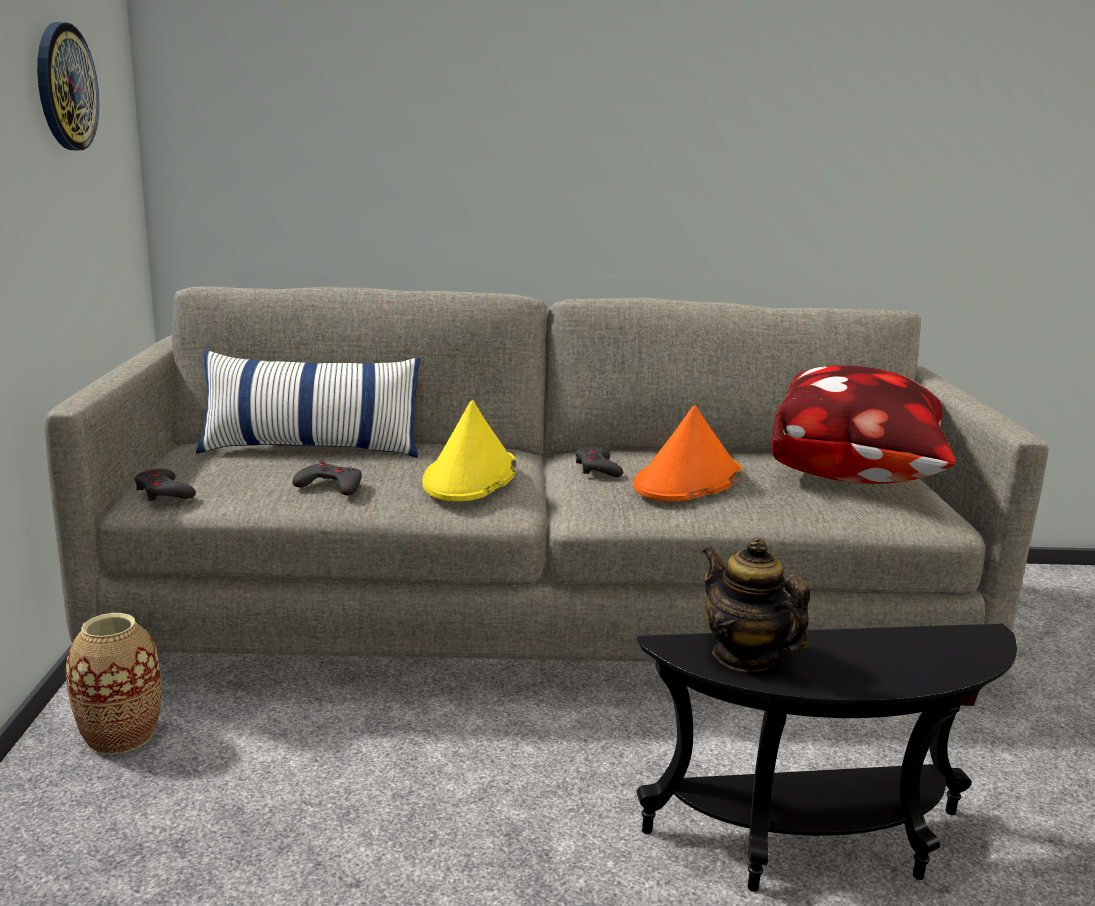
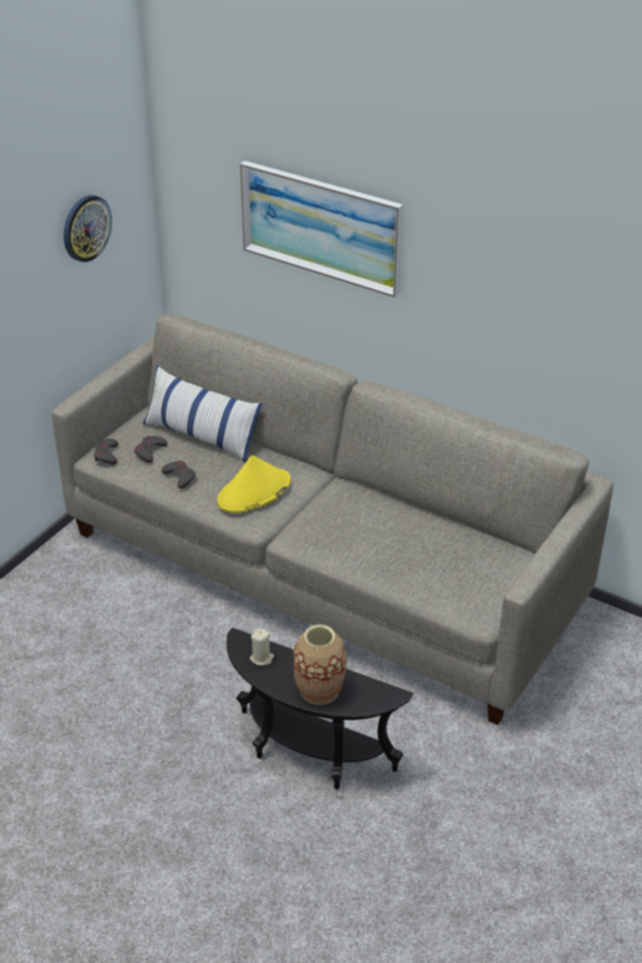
camera: 35 degrees right, 20 degrees up
vase [66,613,161,755] -> vase moved to [293,624,346,705]
grey game controller [576,447,623,477] -> grey game controller moved to [134,436,167,463]
orange hat [633,405,742,501] -> none
teapot [702,537,810,672] -> beige candle [250,629,274,666]
pillow [772,365,956,484] -> none
none -> picture [240,161,403,297]

